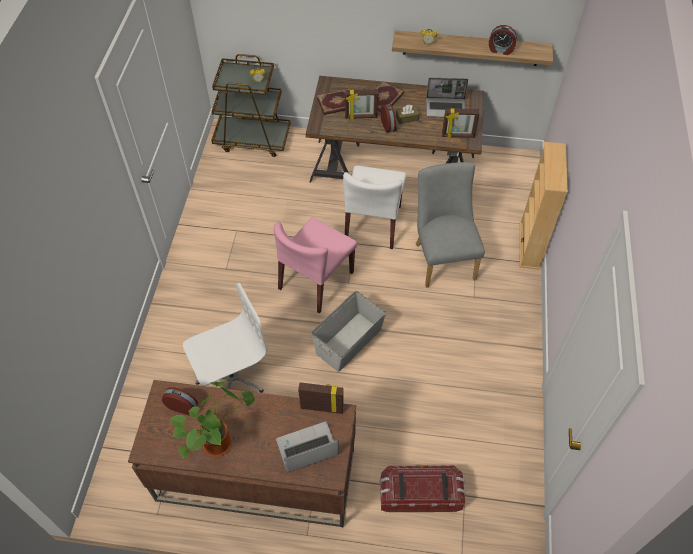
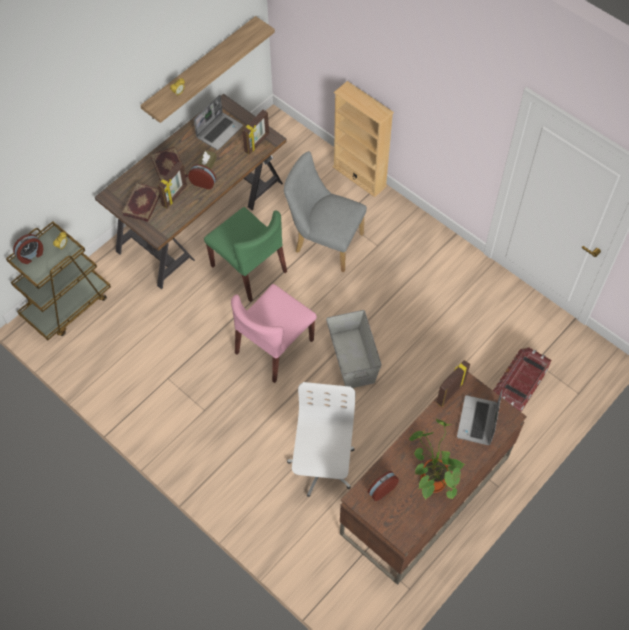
camera: 55 degrees left, 5 degrees up
pink chair [274,217,357,314] -> pink chair turned 60 degrees clockwise [231,284,317,383]
white chair [343,165,406,249] -> green chair [204,207,287,302]
alarm clock [489,25,517,55] -> alarm clock moved to [13,234,43,264]

